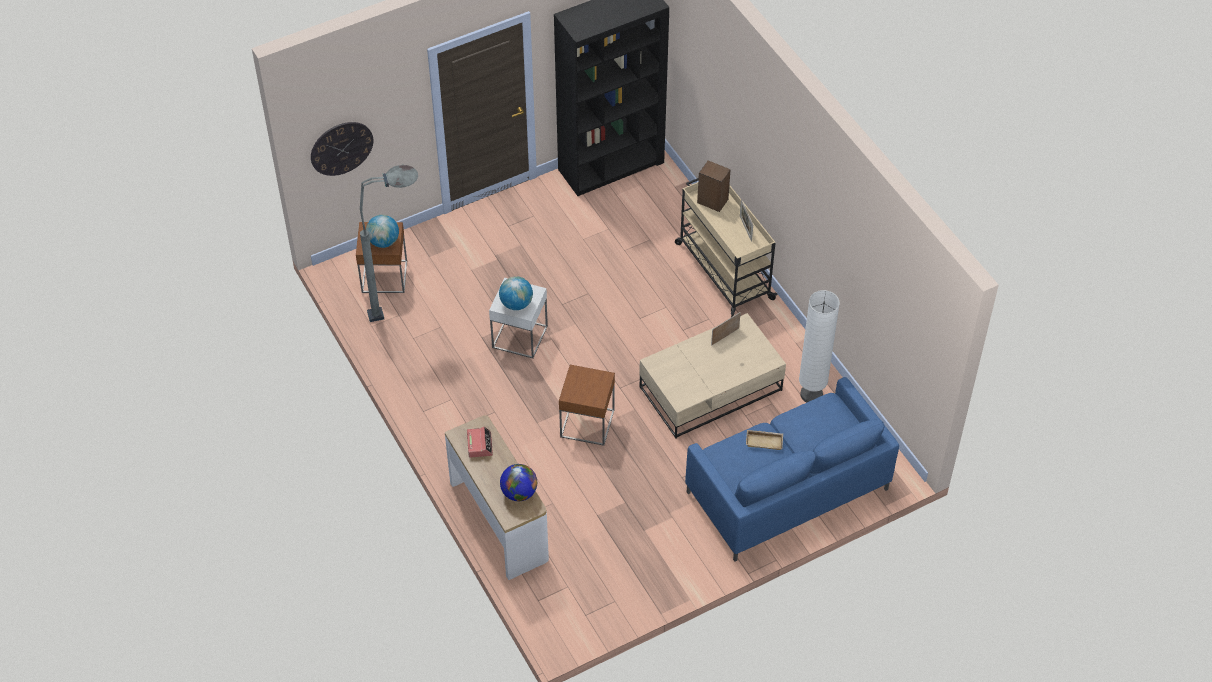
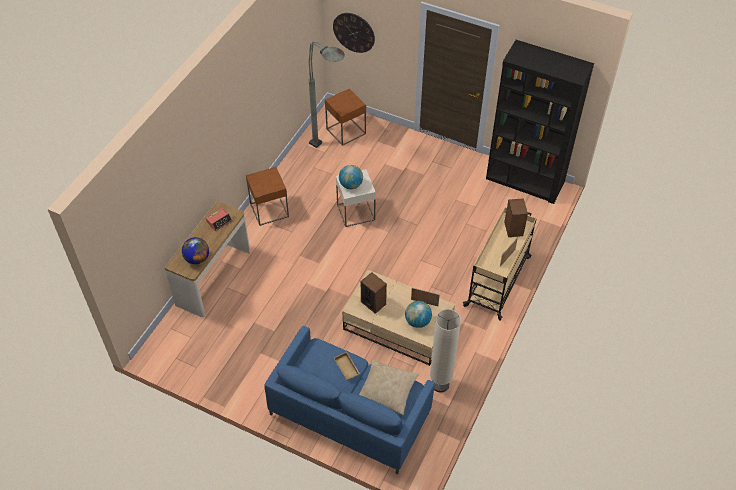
camera: 55 degrees right, 0 degrees up
globe [366,215,399,248] -> globe moved to [405,301,432,328]
brown side table [559,365,615,446] -> brown side table moved to [246,167,289,226]
none -> beige pillow [359,359,419,415]
none -> speaker [361,272,387,314]

